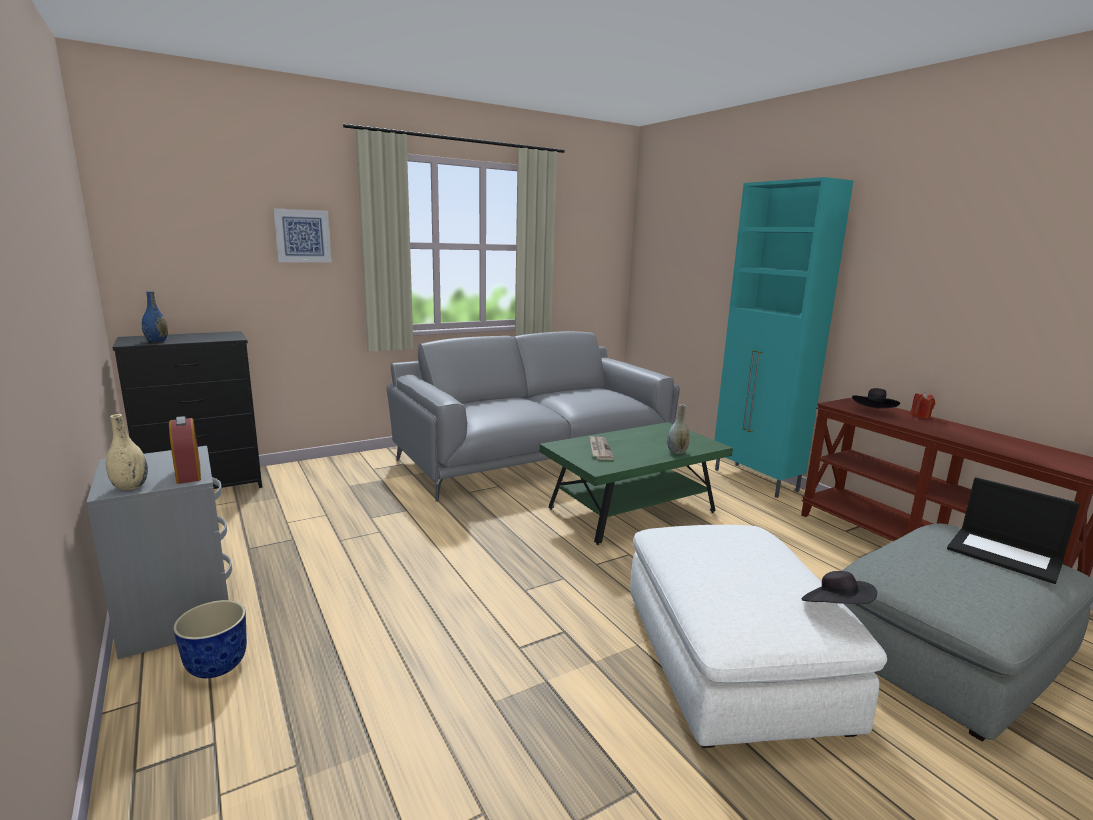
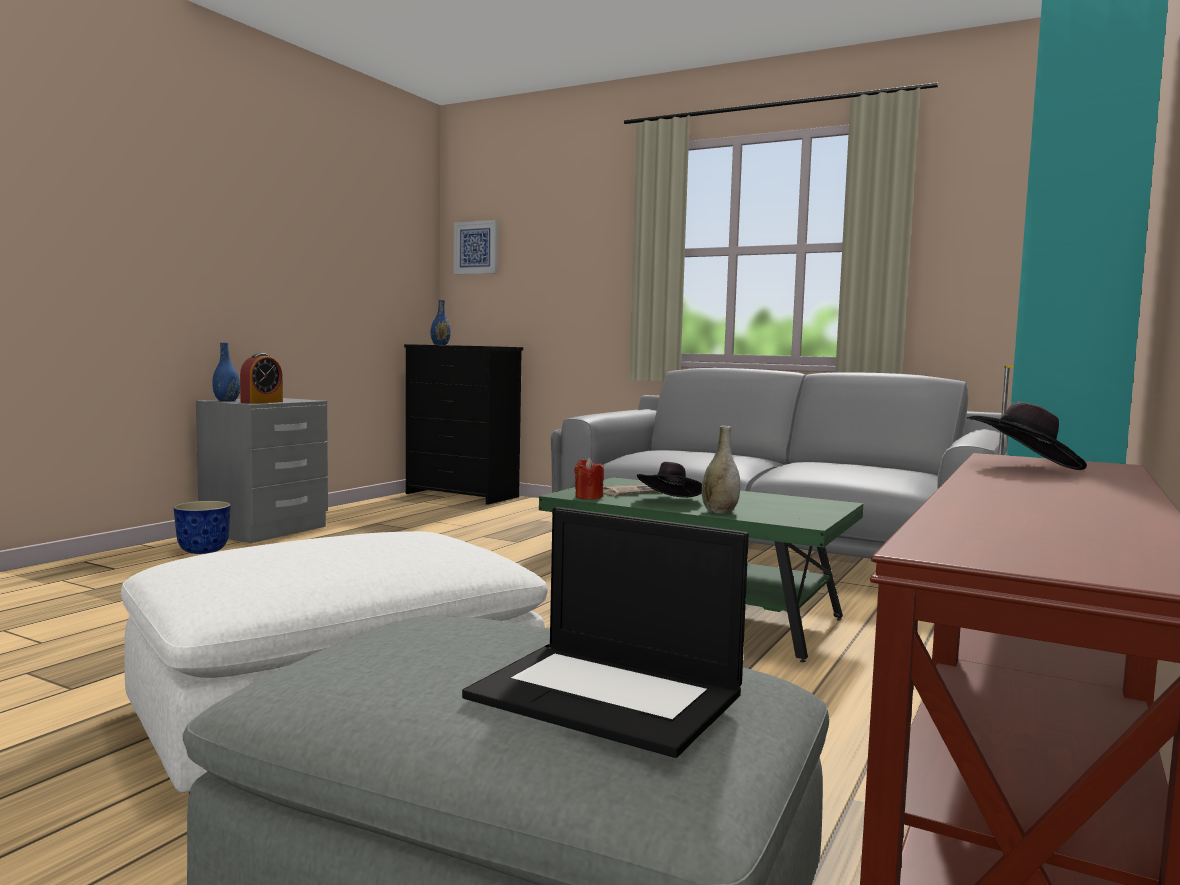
camera: 60 degrees right, 10 degrees down
beige vase [106,414,148,490] -> blue vase [212,343,240,401]
picture [273,208,332,263] -> picture moved to [453,220,498,274]
black hat [802,571,877,604] -> black hat moved to [637,462,702,498]
red candle [910,392,935,419] -> red candle moved to [574,458,604,500]
laptop [947,477,1080,584] -> laptop turned 75 degrees counterclockwise [462,507,749,758]

